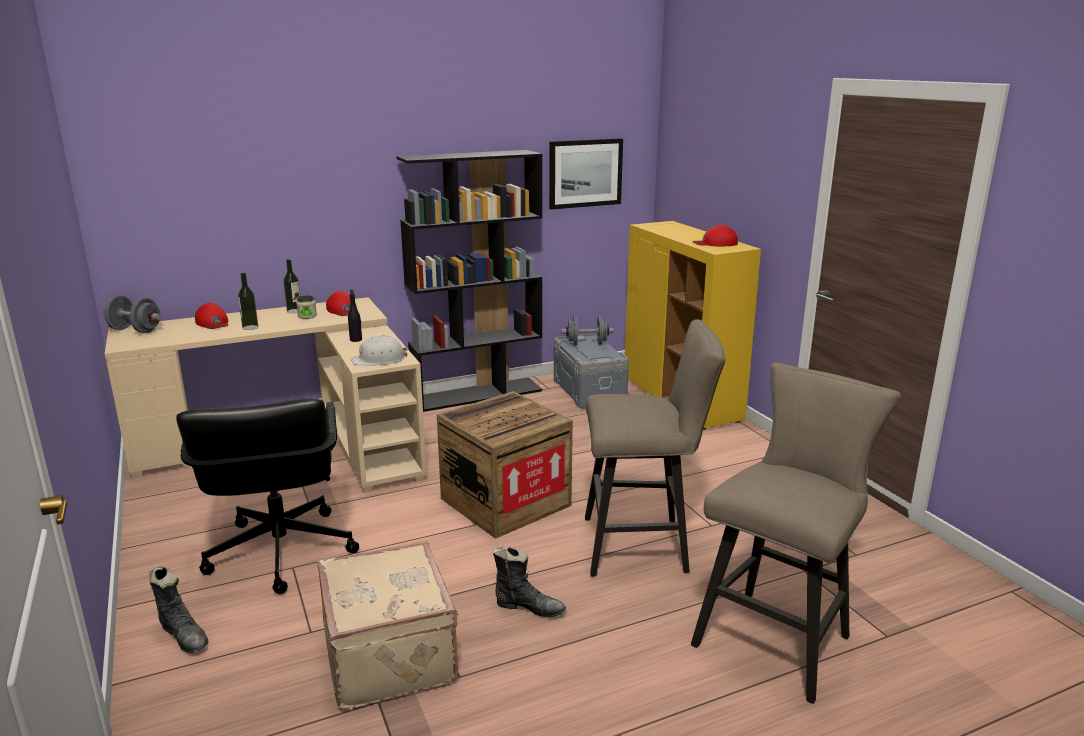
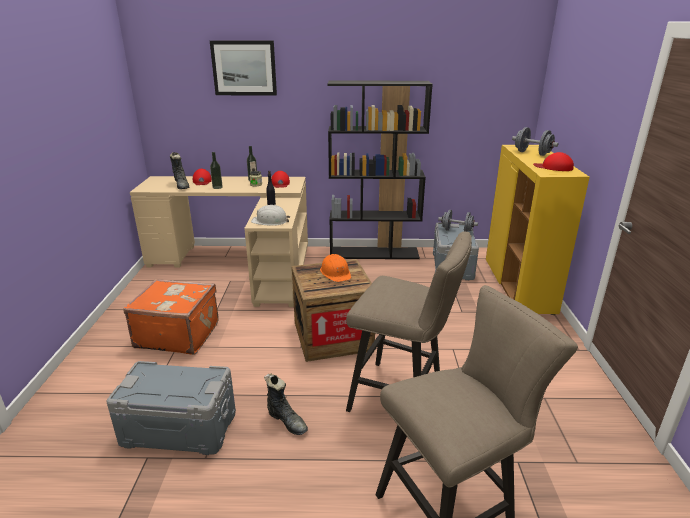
camera: 25 degrees right, 5 degrees up
grey dumbbell [103,295,161,333] -> grey dumbbell moved to [512,127,558,156]
black boot [149,566,208,653] -> black boot moved to [170,152,189,189]
black office chair [176,398,359,594] -> orange suitcase [123,279,219,355]
beige suitcase [318,541,458,711] -> grey storage box [106,361,236,455]
picture [549,138,623,210] -> picture moved to [210,41,277,95]
none -> orange hard hat [320,254,351,282]

